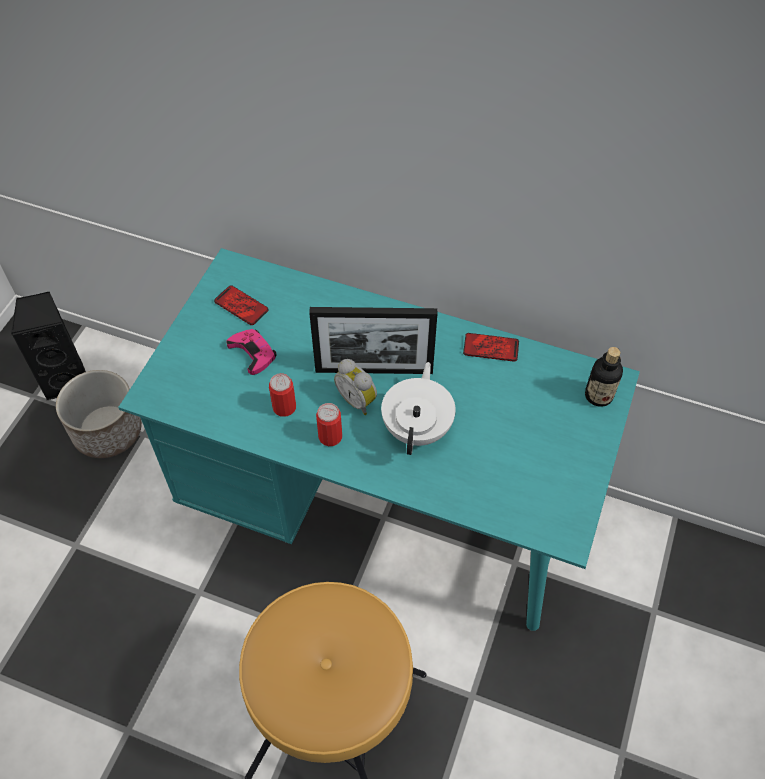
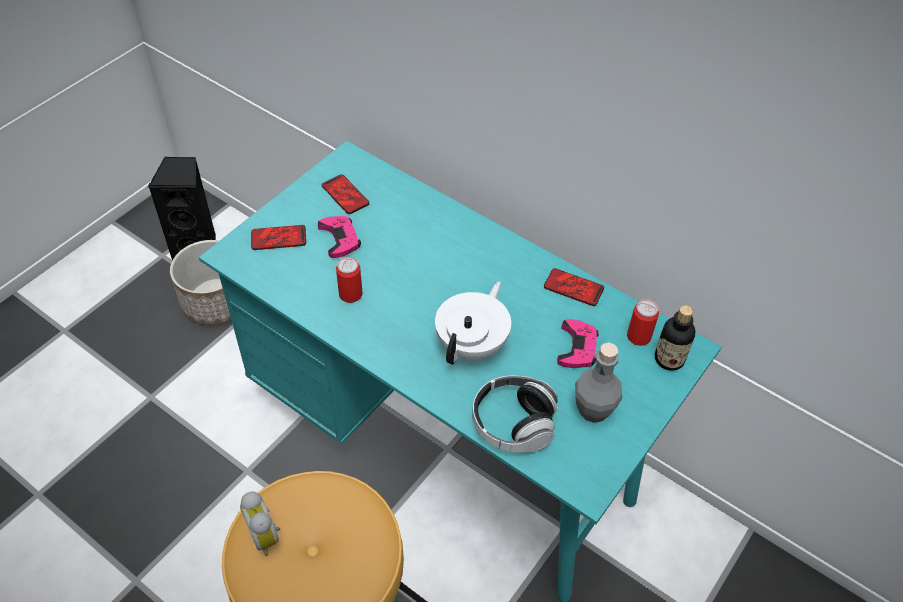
camera: 15 degrees right, 5 degrees down
picture frame [309,307,437,374] -> none
can [316,403,342,446] -> can moved to [627,299,659,346]
alarm clock [334,359,377,415] -> alarm clock moved to [240,491,280,556]
none -> phone [251,225,306,250]
none -> headphones [472,375,559,453]
none -> pink game controller [557,319,599,368]
none -> grey bottle [575,343,622,423]

